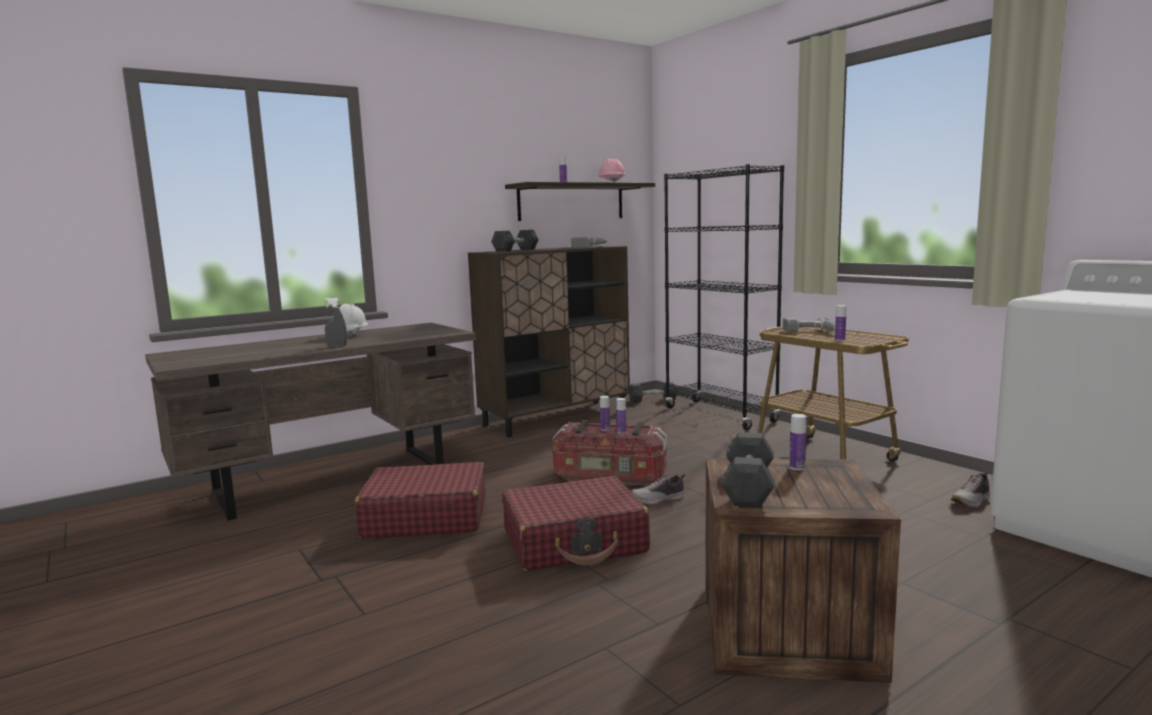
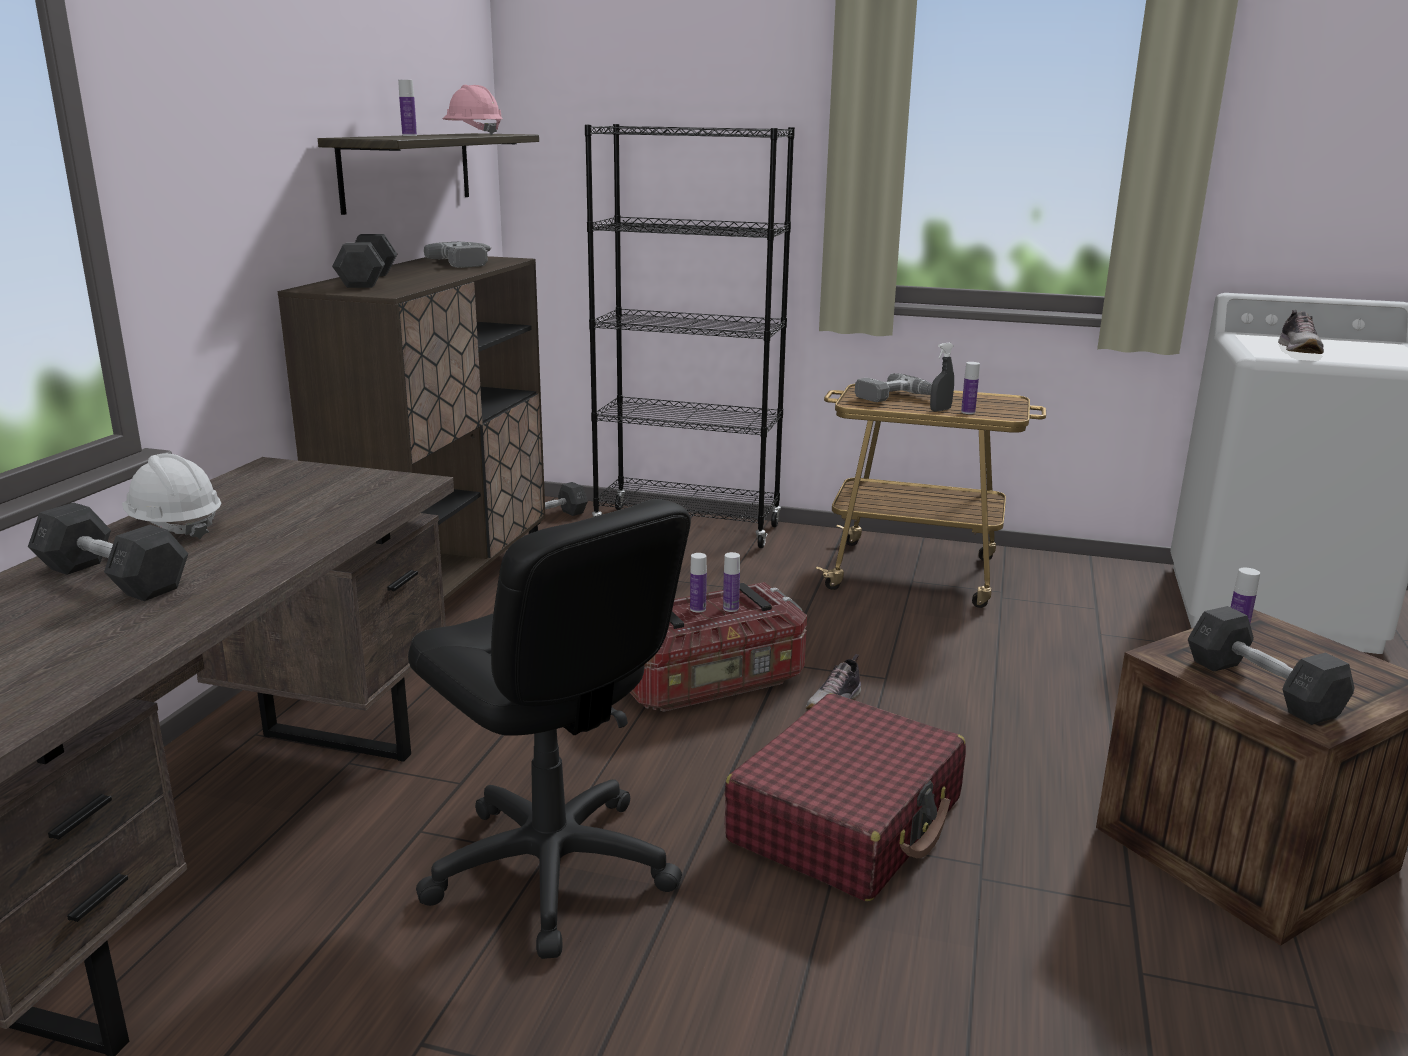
camera: 40 degrees left, 10 degrees up
grey spray bottle [324,298,347,346] -> grey spray bottle moved to [930,343,954,412]
red suitcase [355,462,486,539] -> black office chair [408,499,691,959]
shoe [951,471,990,508] -> shoe moved to [1278,310,1324,354]
none -> grey dumbbell [28,502,189,601]

